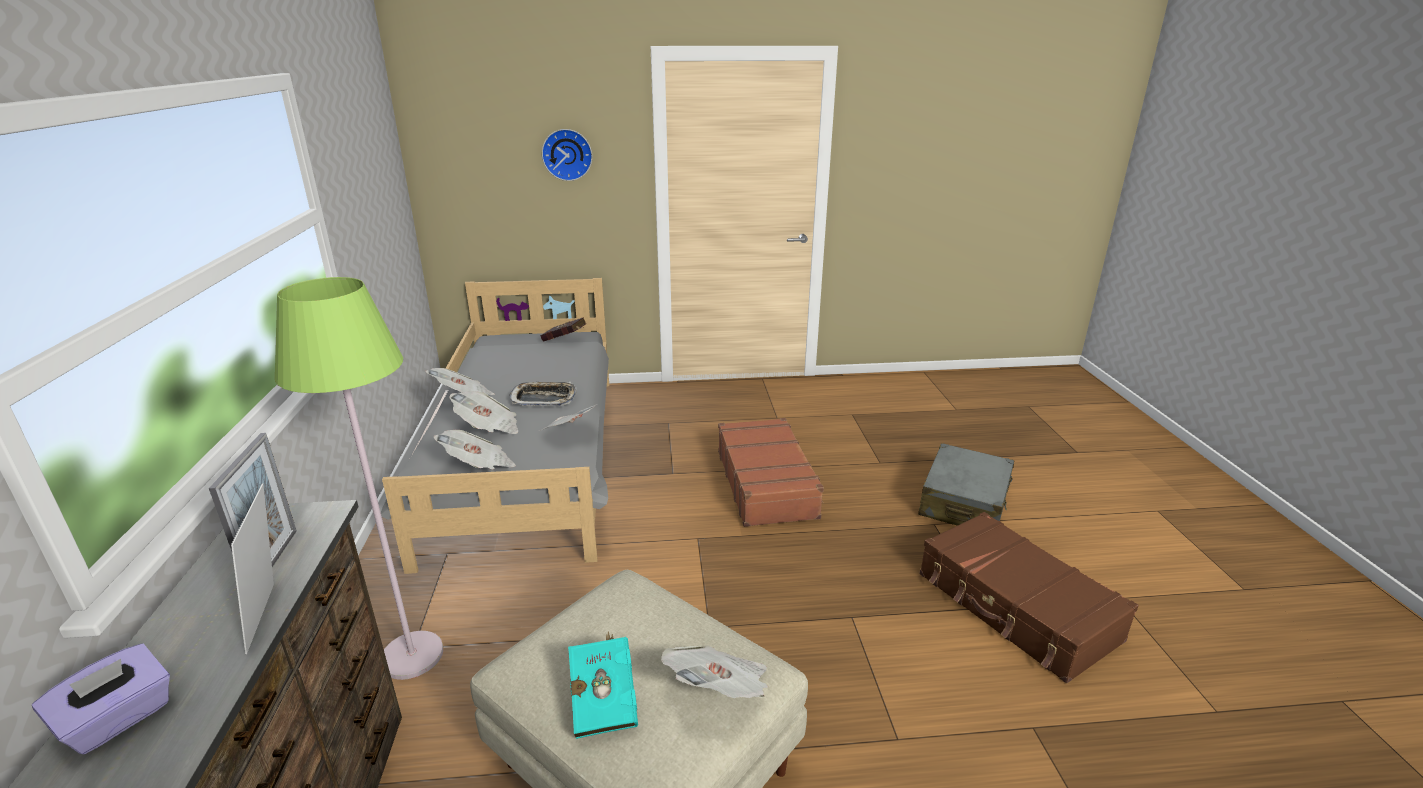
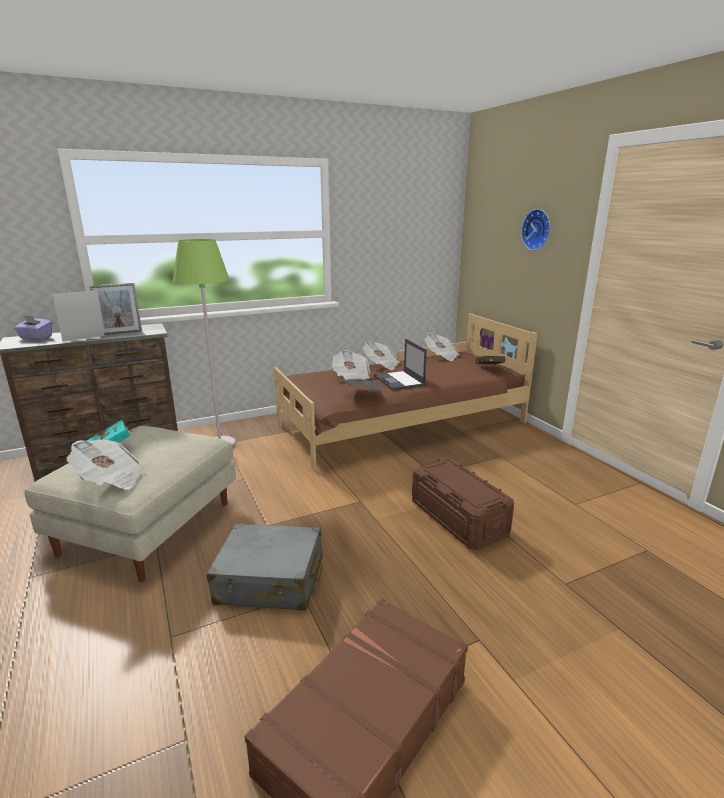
camera: 70 degrees right, 5 degrees down
grey bed [381,278,609,574] -> brown bed [274,313,538,471]
newspaper [434,430,516,469] -> newspaper moved to [425,333,459,361]
tray [509,382,577,406] -> laptop [374,339,427,390]
brown suitcase [718,418,824,527] -> brown storage box [412,458,514,550]
grey suitcase [918,443,1015,526] -> grey suitcase moved to [207,524,323,611]

